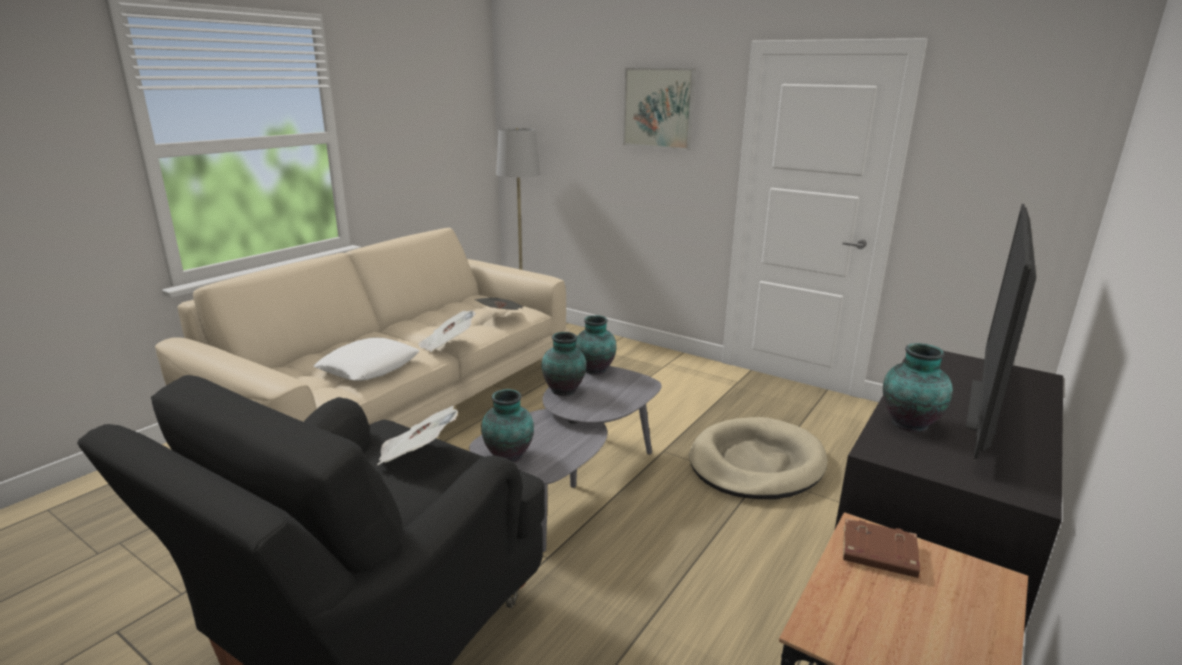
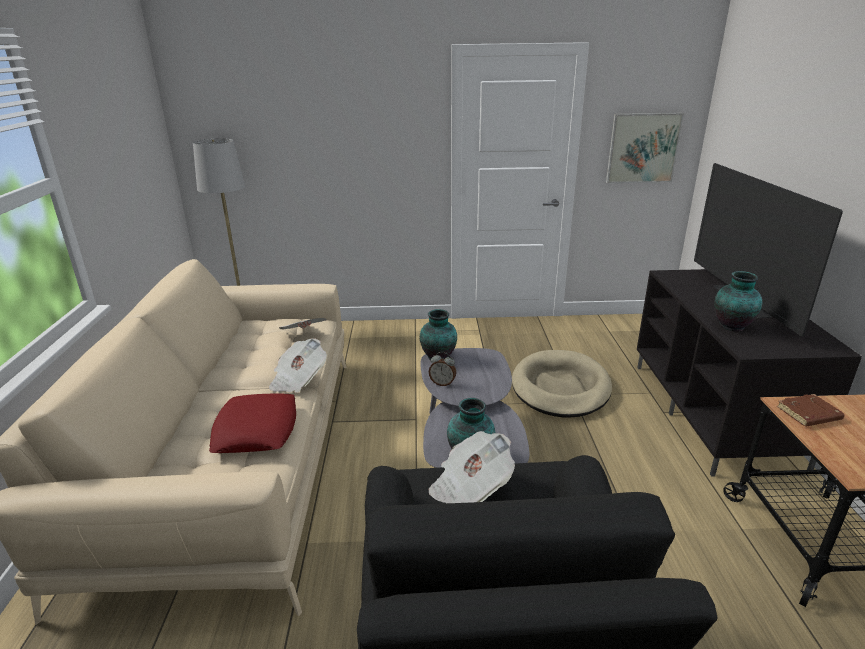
camera: 35 degrees left, 5 degrees up
white pillow [314,338,420,381] -> red pillow [209,393,296,453]
vase [541,332,587,396] -> alarm clock [429,352,456,386]
picture [623,68,696,150] -> picture moved to [606,113,684,183]

